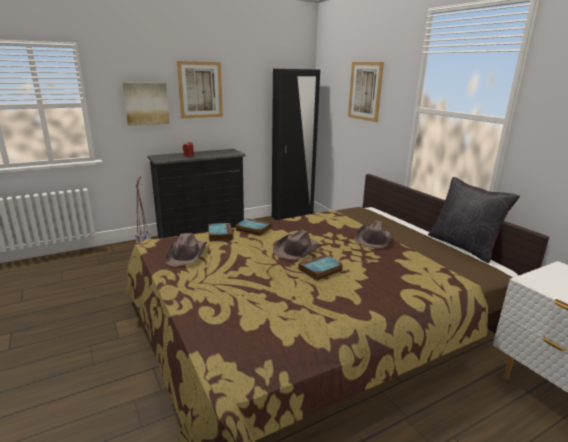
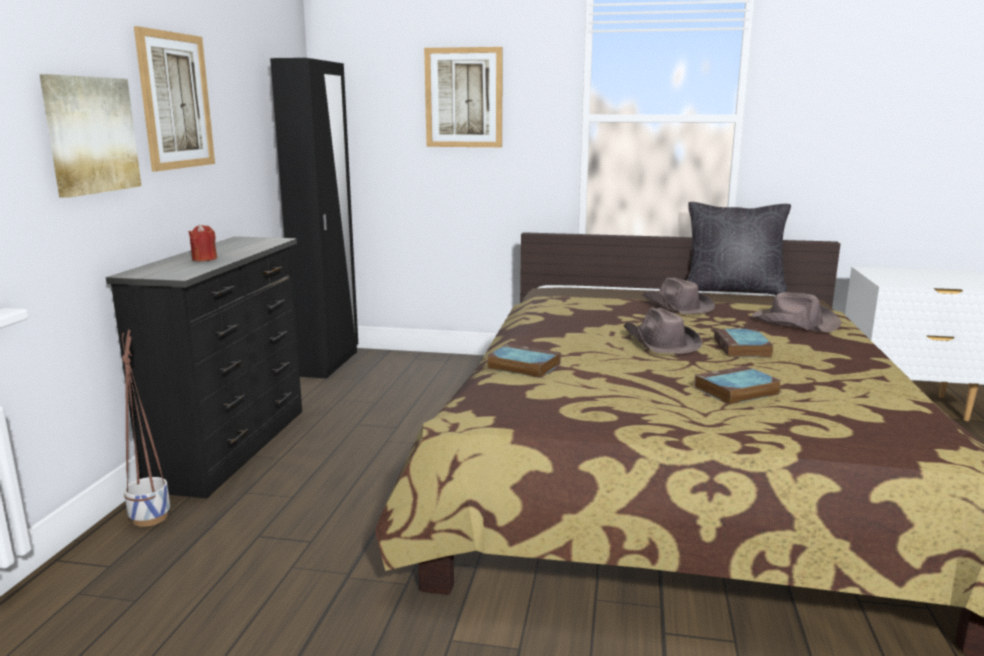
camera: 50 degrees left, 5 degrees down
brown hat [165,233,207,266] -> brown hat moved to [752,292,842,332]
book [236,218,271,236] -> book moved to [694,366,782,405]

